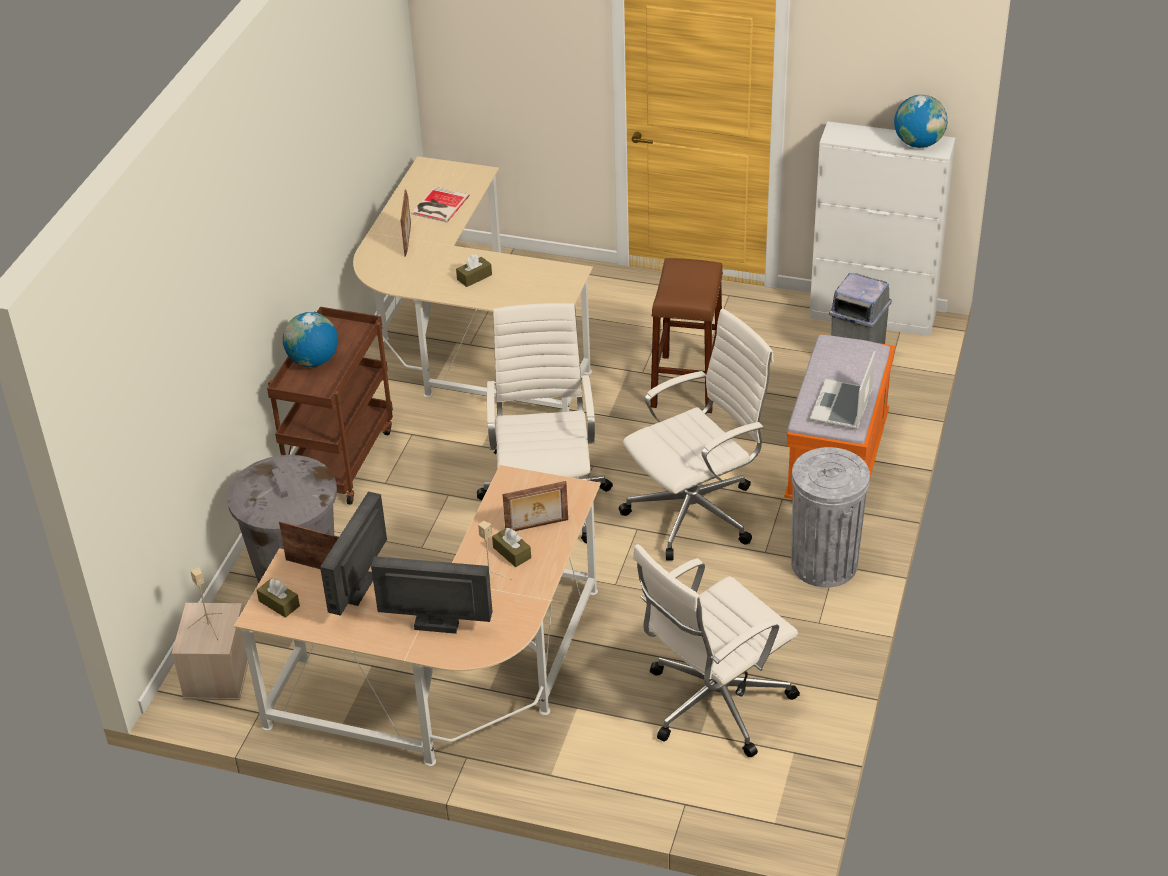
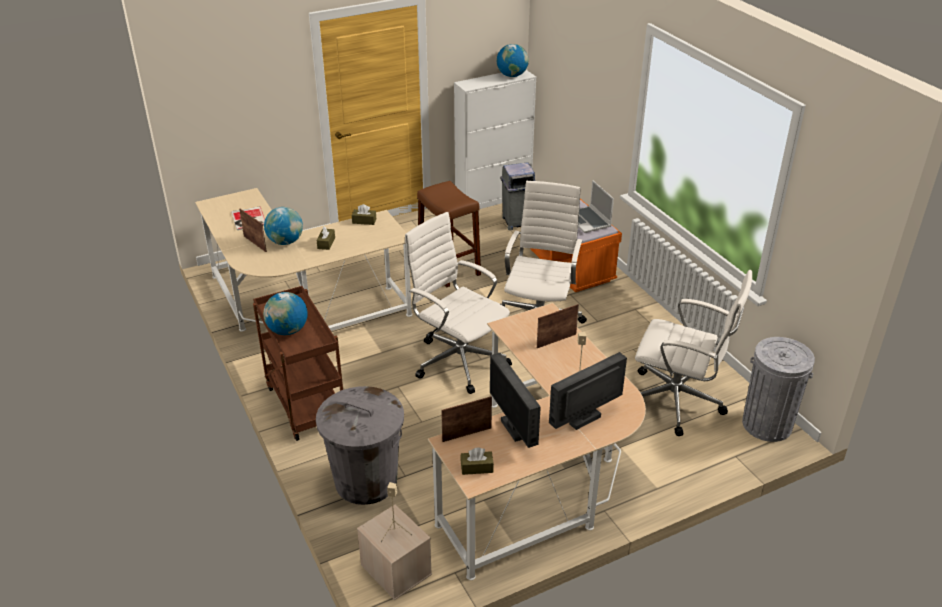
camera: 45 degrees left, 5 degrees down
brown tissue box [492,527,531,567] -> brown tissue box moved to [352,204,376,225]
picture frame [502,481,568,531] -> picture frame turned 150 degrees counterclockwise [537,304,579,348]
white office chair [633,544,800,758] -> white office chair turned 75 degrees counterclockwise [635,270,752,436]
grey trash can [791,447,870,588] -> grey trash can moved to [742,337,815,442]
none -> globe [264,207,303,245]

